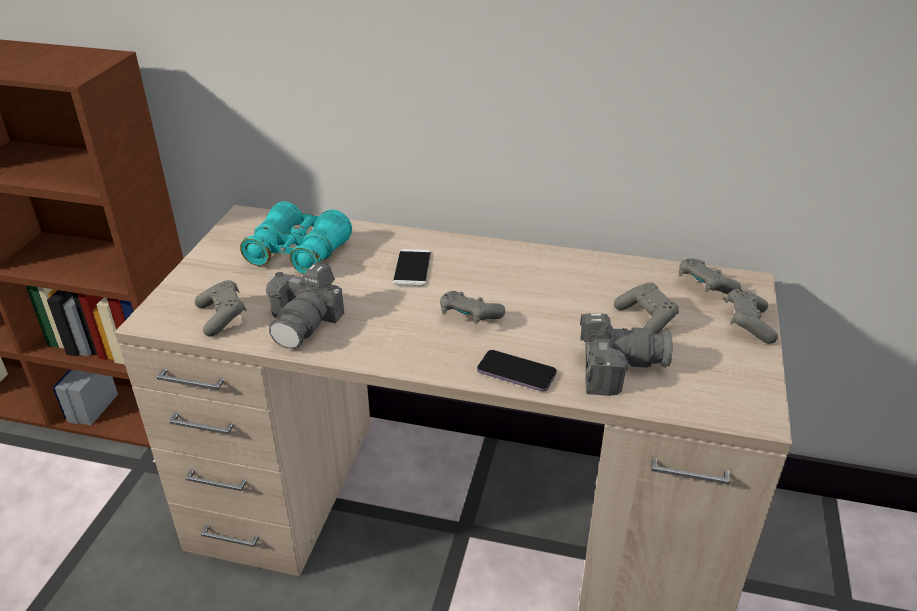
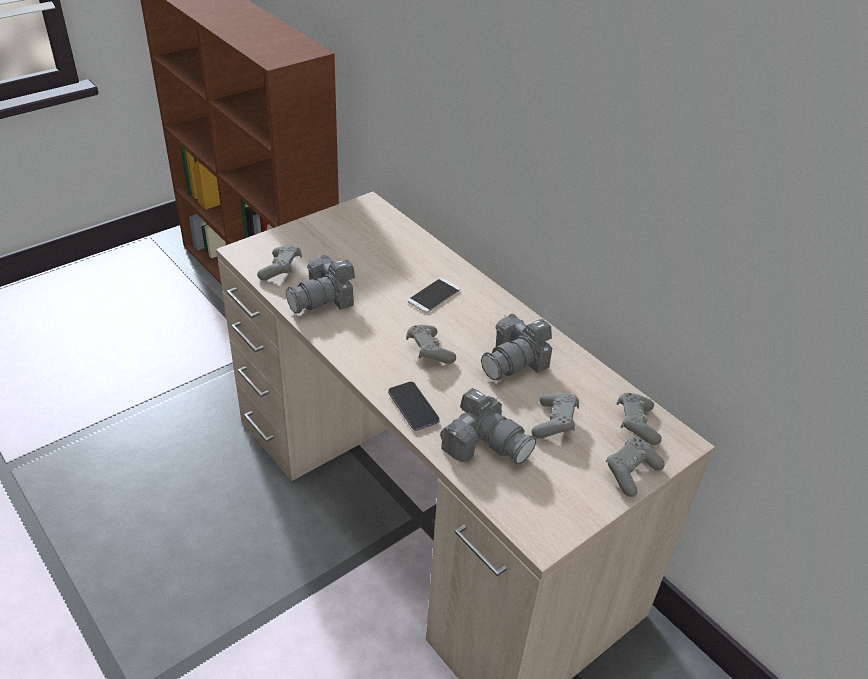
camera: 35 degrees right, 5 degrees up
turquoise binoculars [240,201,352,274] -> none
none -> camera [481,314,552,380]

